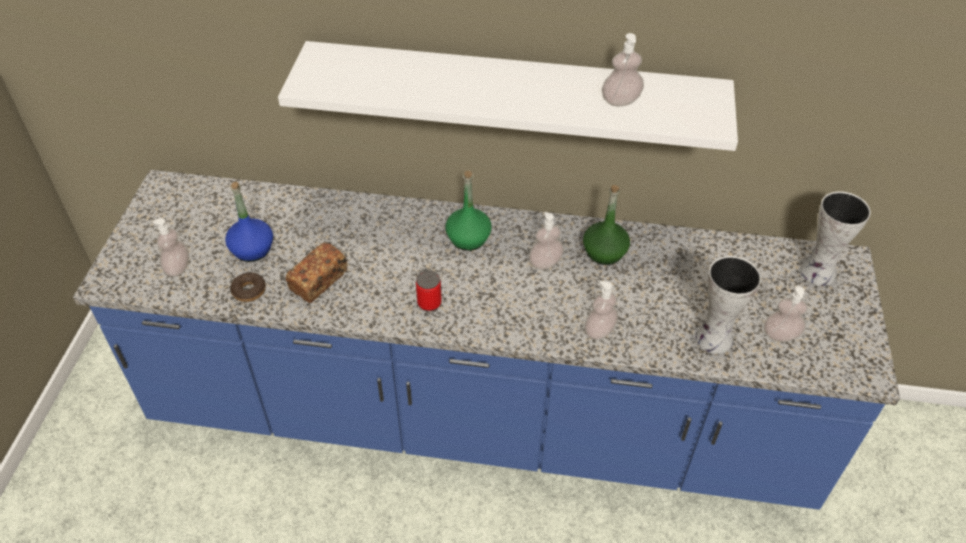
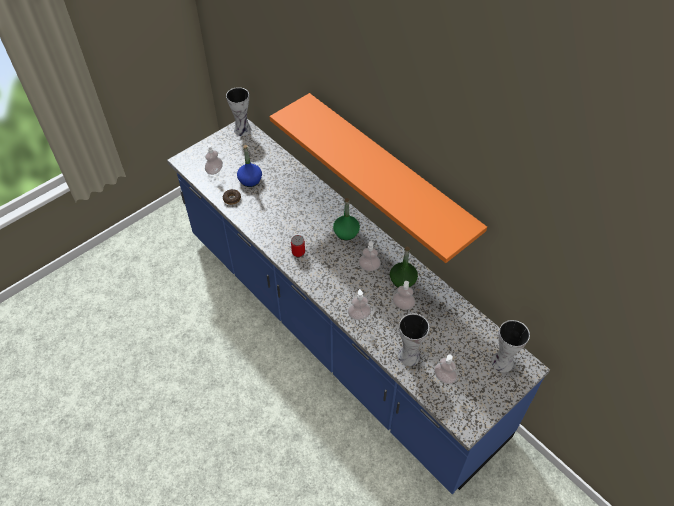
camera: 40 degrees right, 5 degrees up
white shelf [278,41,738,151] -> orange shelf [270,93,487,263]
bread [286,242,348,303] -> none
soap dispenser [602,33,644,106] -> soap dispenser moved to [393,281,415,310]
none -> vase [226,87,251,136]

